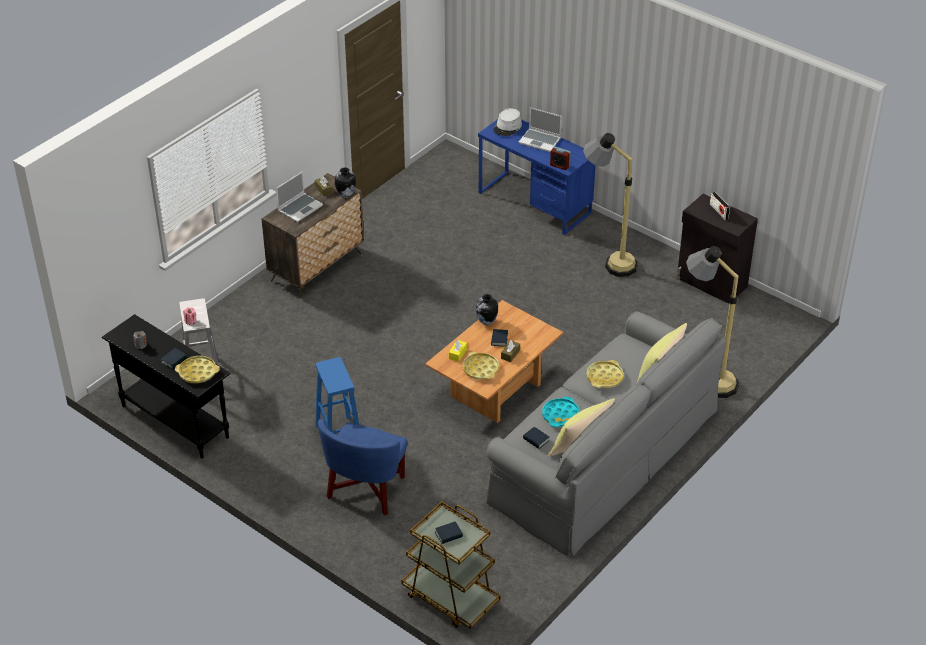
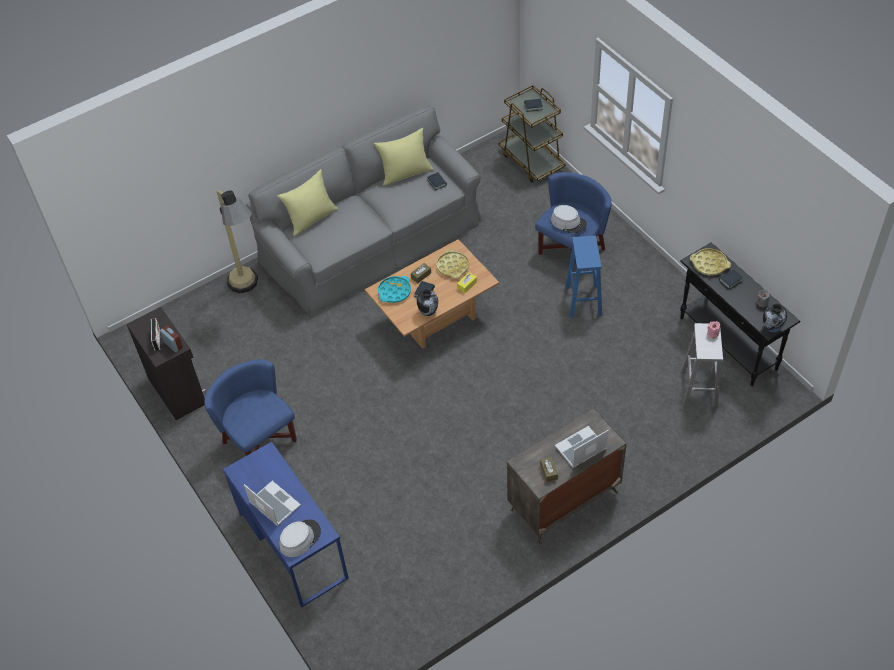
camera: 160 degrees left, 10 degrees up
vase [335,167,356,198] -> vase moved to [763,304,787,332]
turquoise tray [542,397,580,427] -> turquoise tray moved to [378,276,411,303]
alarm clock [550,147,571,170] -> alarm clock moved to [160,325,183,352]
floor lamp [583,133,638,277] -> blue armchair [204,359,297,456]
yellow tray [586,360,624,388] -> none
none -> grey hat [551,205,587,233]

